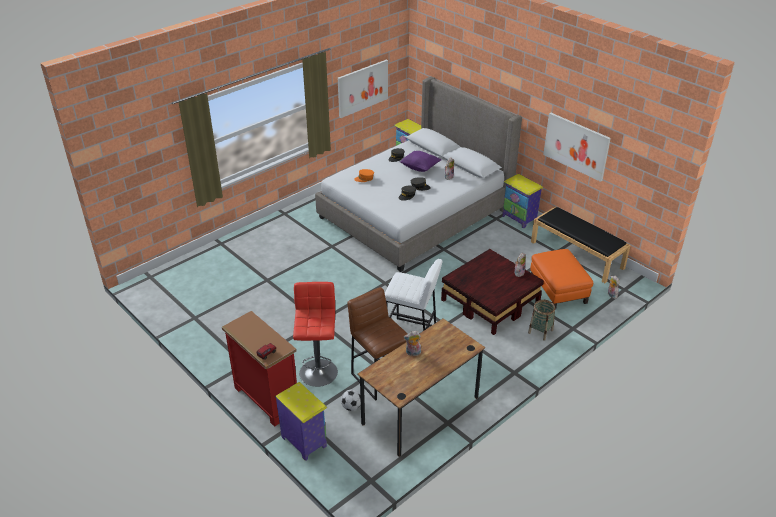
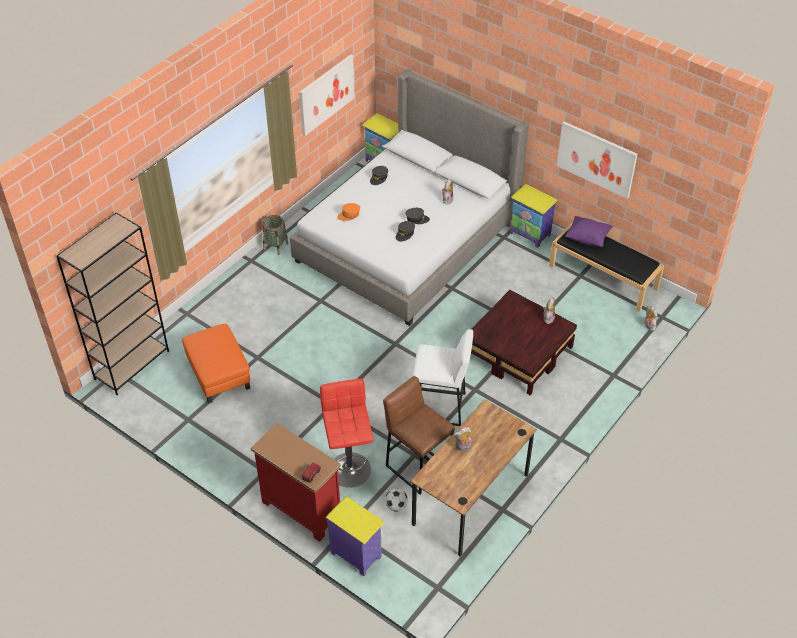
camera: 10 degrees left, 10 degrees up
purple pillow [400,151,441,172] -> purple pillow moved to [565,216,613,247]
basket [528,300,555,341] -> basket moved to [263,215,289,255]
orange ottoman [530,249,593,310] -> orange ottoman moved to [182,324,250,403]
none -> beige bookcase [56,212,169,395]

